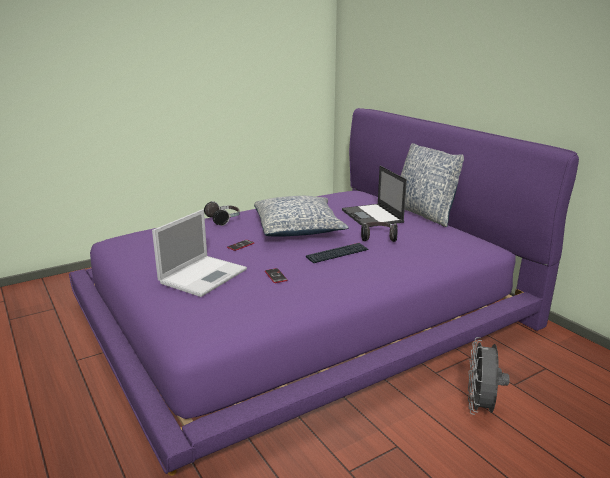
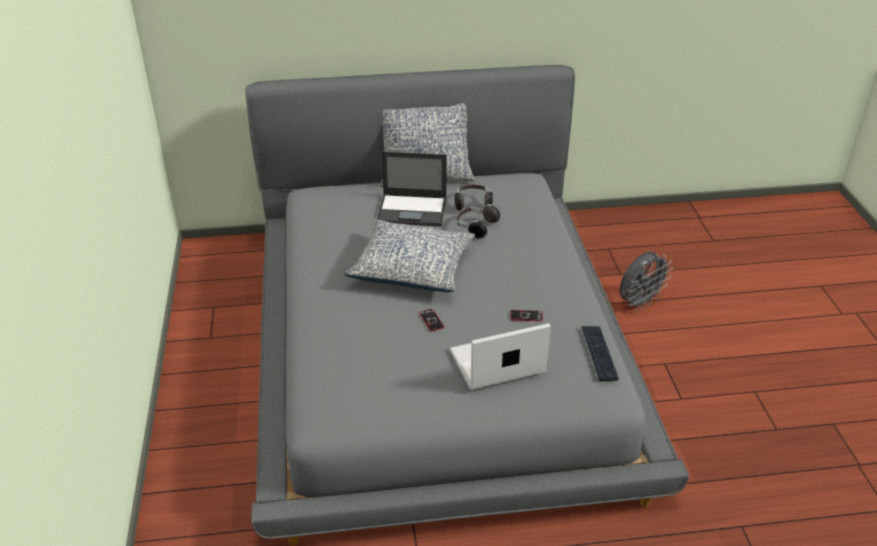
camera: 65 degrees left, 15 degrees up
purple bed [69,108,579,476] -> grey bed [245,65,689,546]
laptop [152,209,247,297] -> laptop turned 75 degrees counterclockwise [450,323,551,390]
headphones [204,201,240,226] -> headphones moved to [455,184,493,211]
keyboard [306,243,368,263] -> keyboard moved to [581,326,619,381]
grey fan [468,337,509,415] -> grey fan turned 75 degrees counterclockwise [620,251,673,311]

